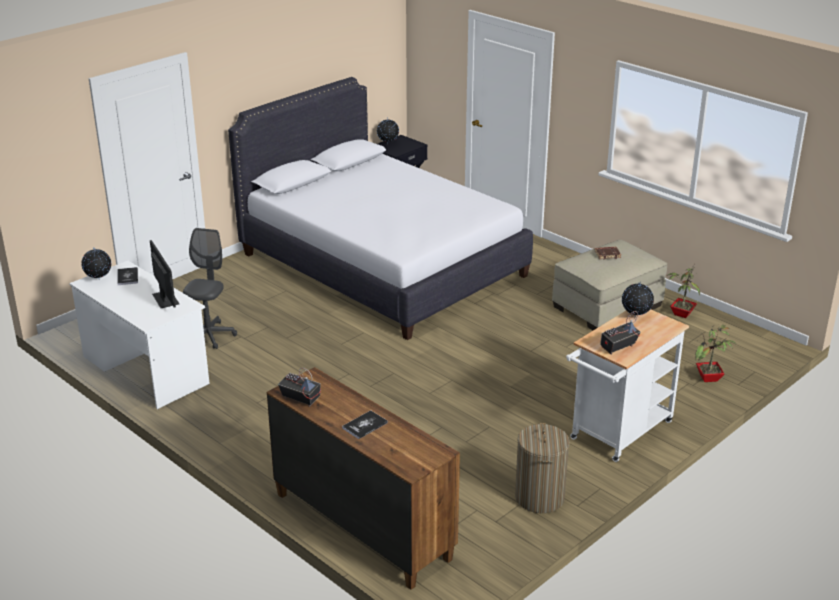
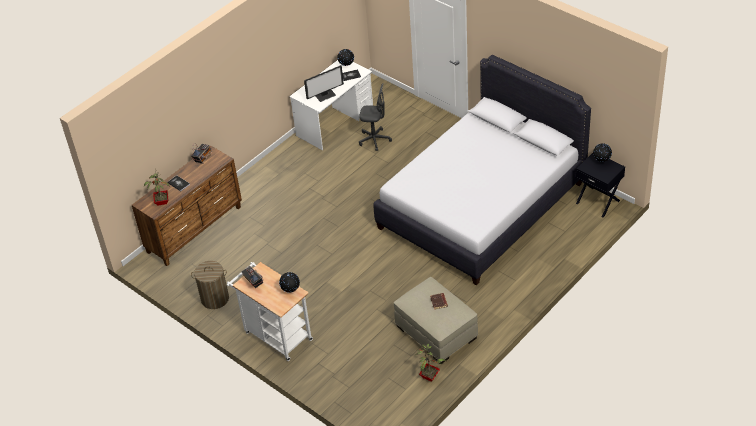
camera: 90 degrees right, 15 degrees up
potted plant [695,325,736,382] -> potted plant moved to [144,170,170,206]

